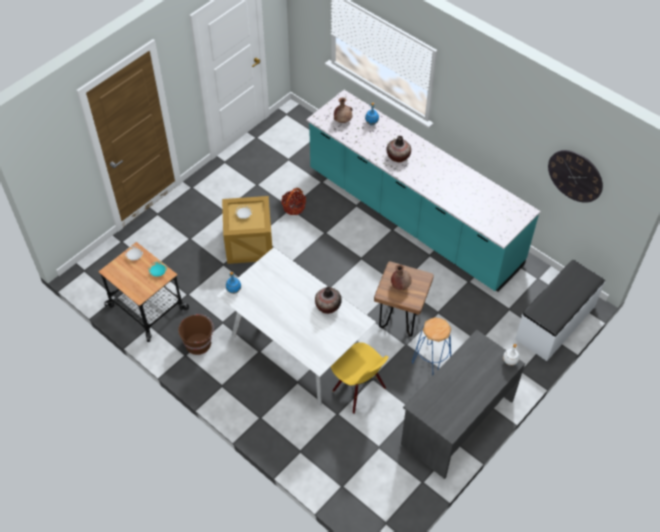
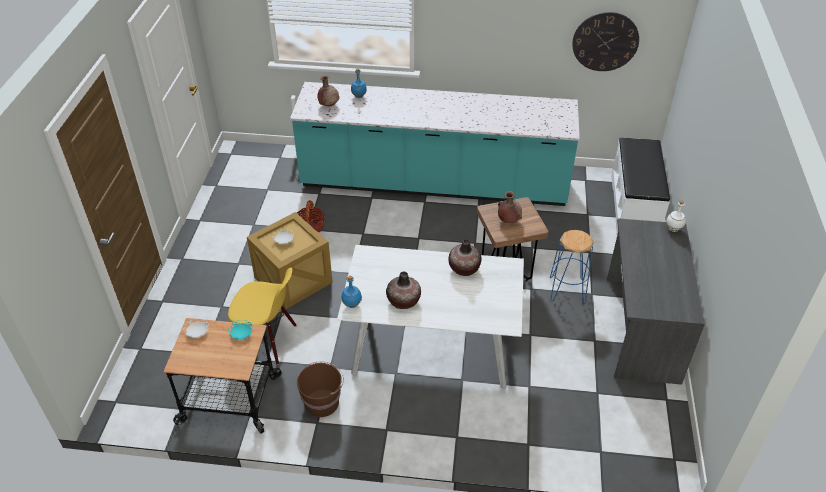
camera: 35 degrees left, 10 degrees down
yellow chair [331,342,389,414] -> yellow chair moved to [228,268,297,365]
vase [386,136,411,162] -> vase moved to [386,272,421,309]

